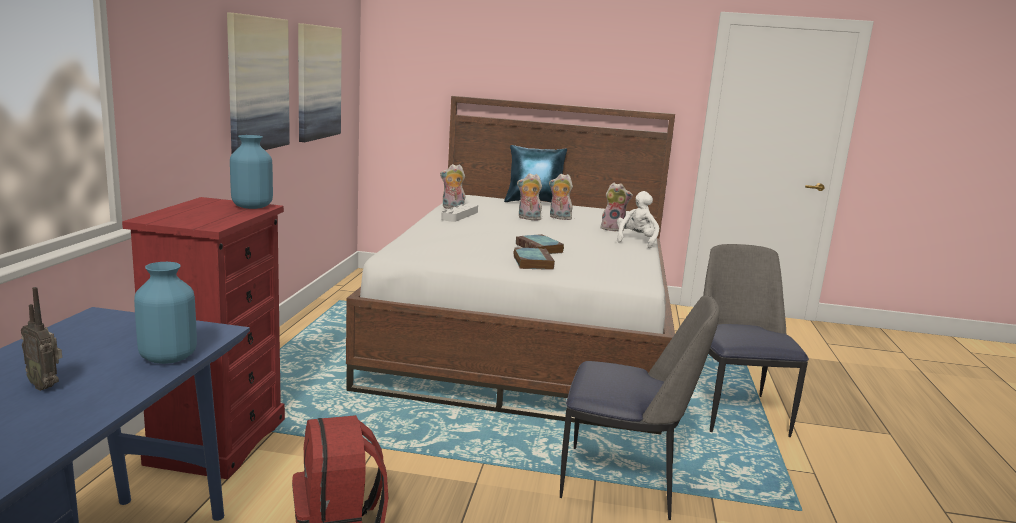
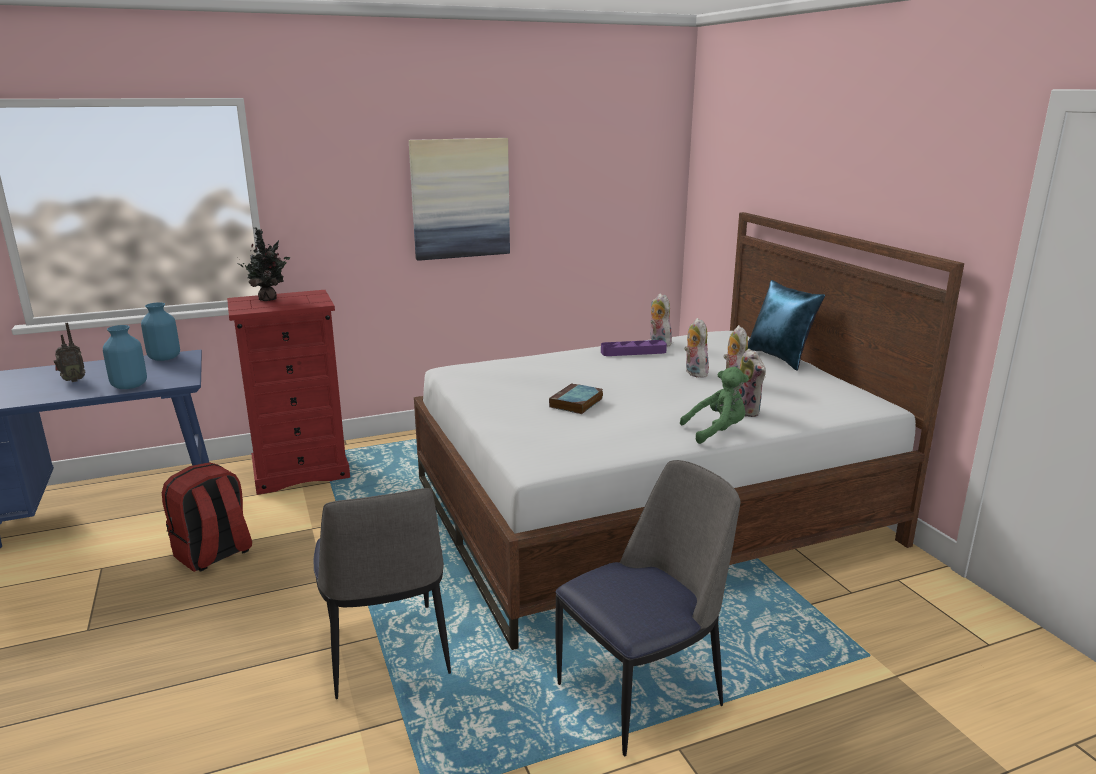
camera: 60 degrees right, 5 degrees up
radio [21,287,62,391] -> radio turned 120 degrees counterclockwise [54,323,85,382]
blue vase [230,135,273,209] -> blue vase moved to [141,302,180,361]
picture [298,23,342,142] -> none
grey tray [441,203,478,222] -> purple tray [601,340,667,356]
book [513,247,555,270] -> none
white plush toy [617,191,659,248] -> green plush toy [680,367,749,444]
none -> potted plant [238,227,290,301]

